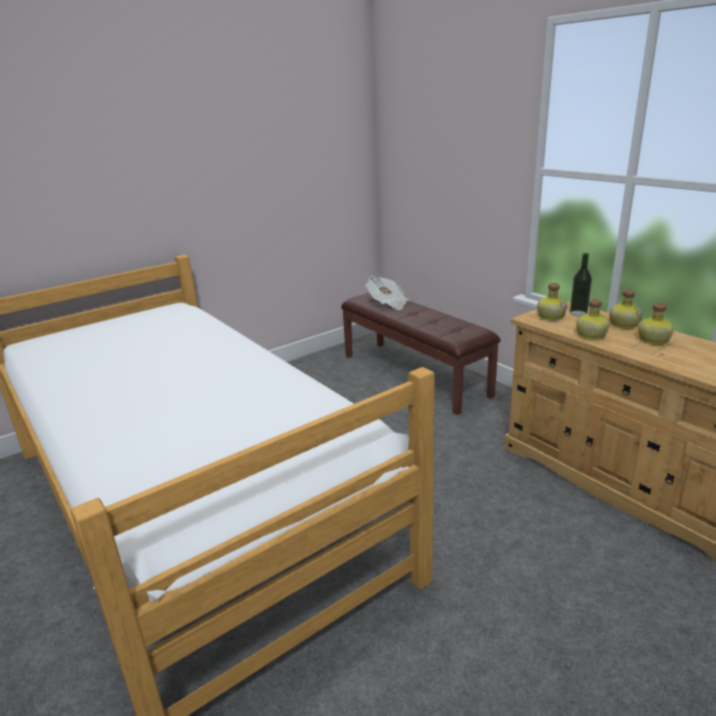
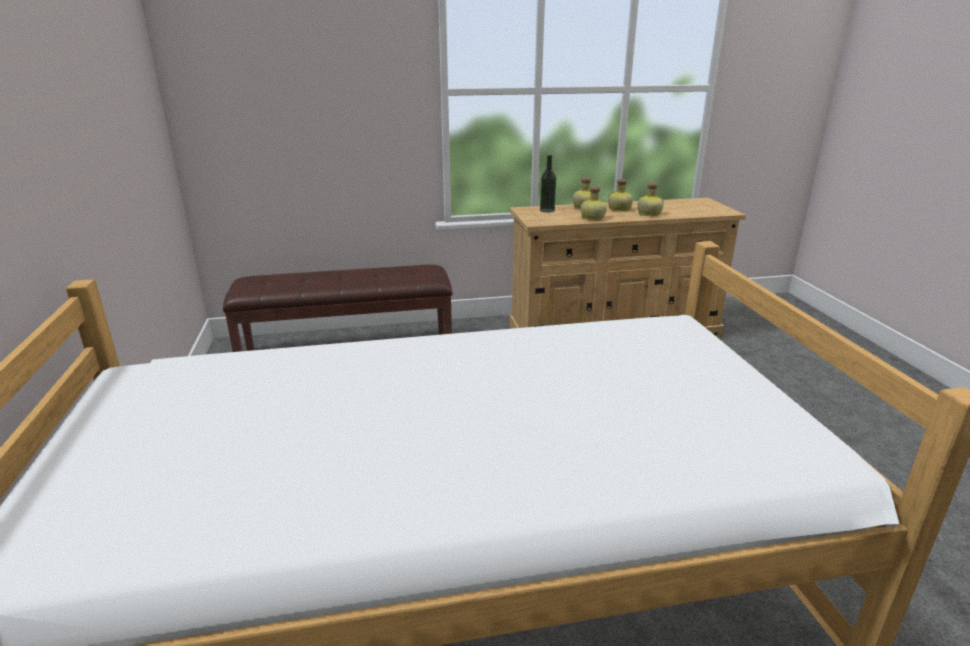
camera: 65 degrees left, 0 degrees up
newspaper [366,276,409,310] -> none
bottle [537,283,567,321] -> bottle moved to [637,183,664,216]

